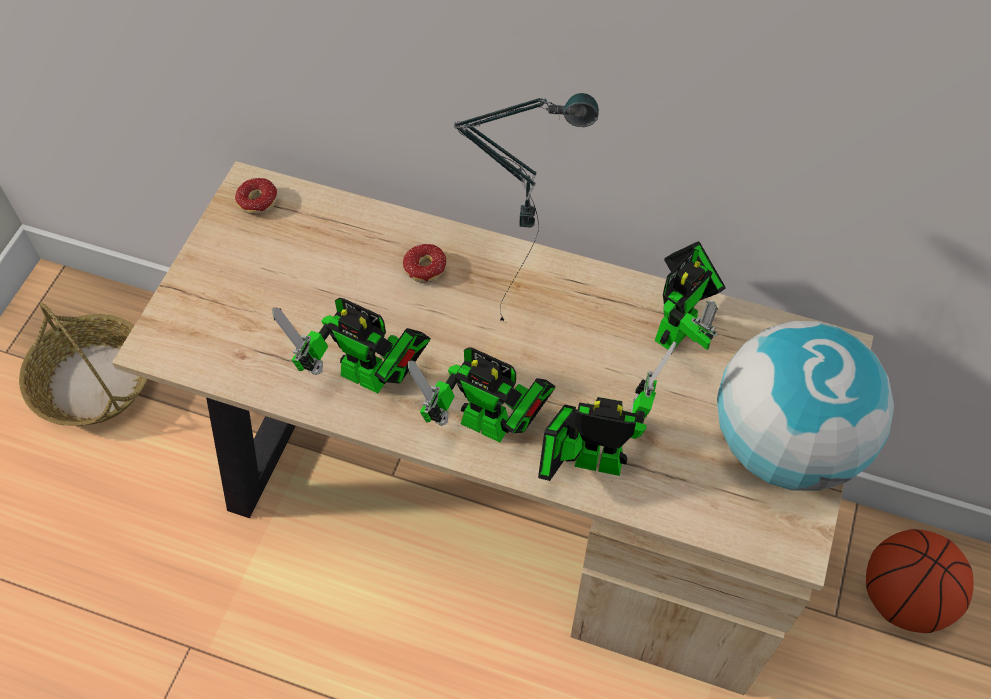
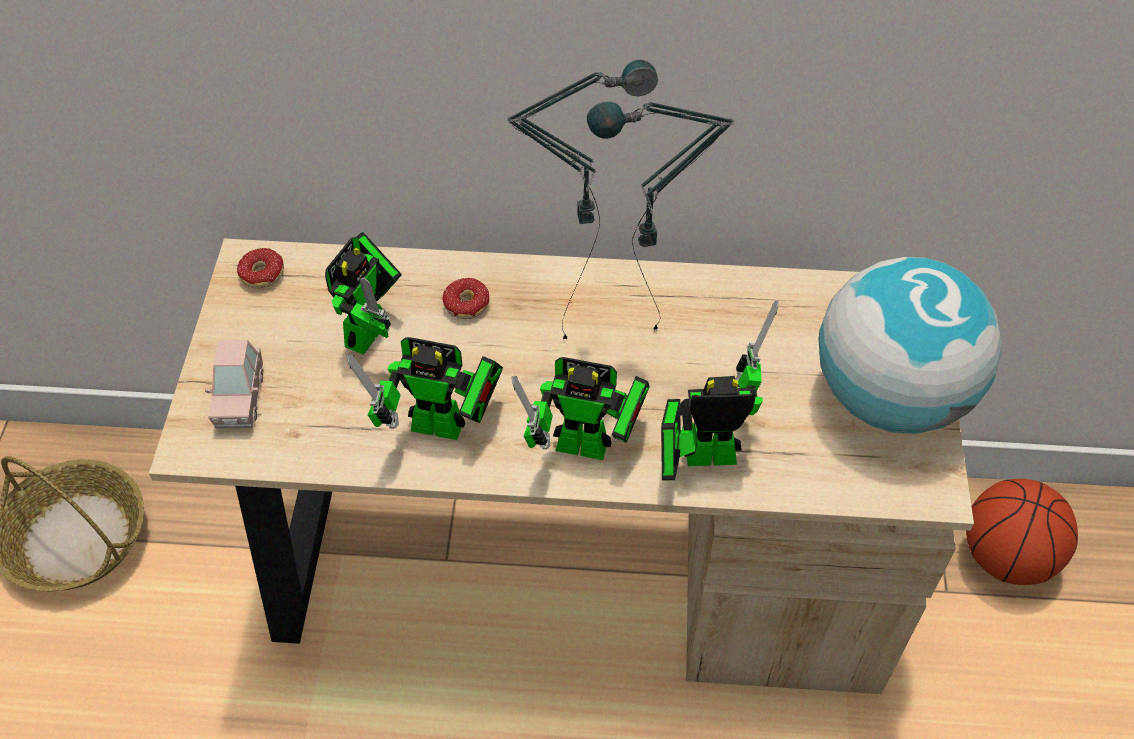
camera: 15 degrees left, 5 degrees down
toy robot [655,241,726,350] -> toy robot moved to [325,232,401,355]
none -> pink toy car [205,340,263,429]
none -> table lamp [587,101,734,330]

